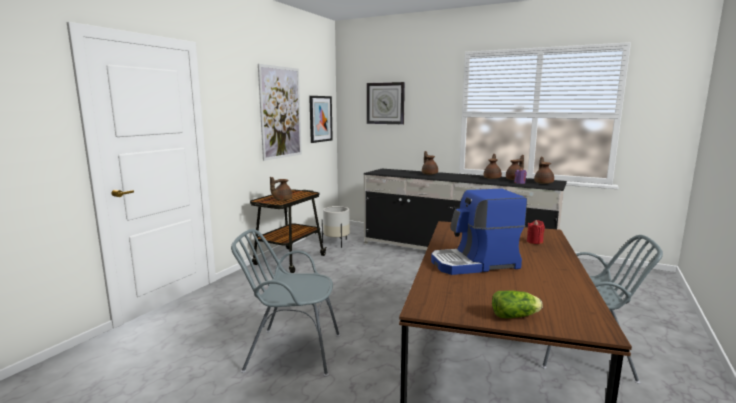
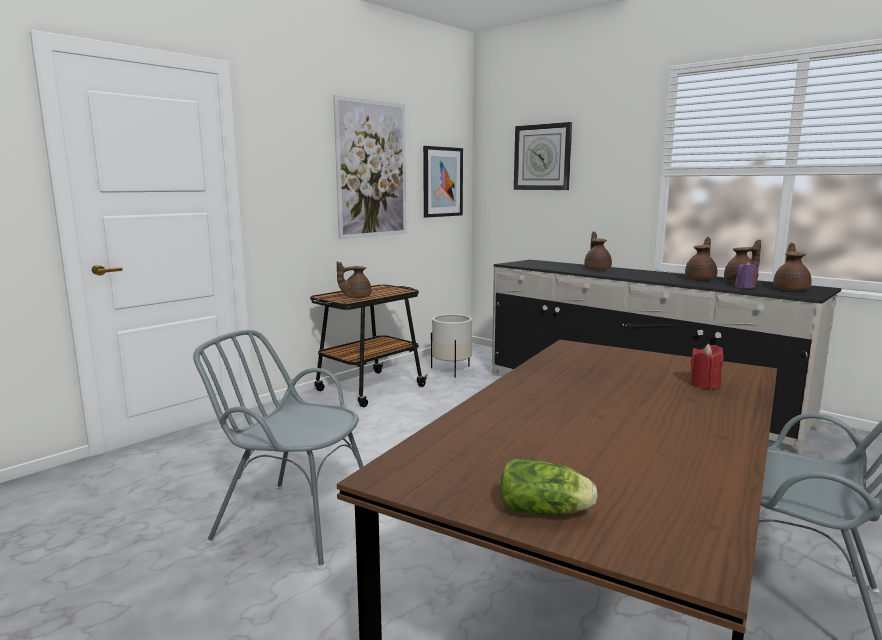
camera: 15 degrees right, 0 degrees up
coffee machine [431,189,527,275] -> none

